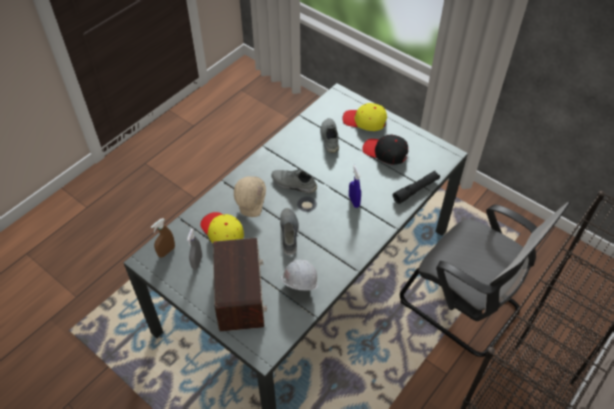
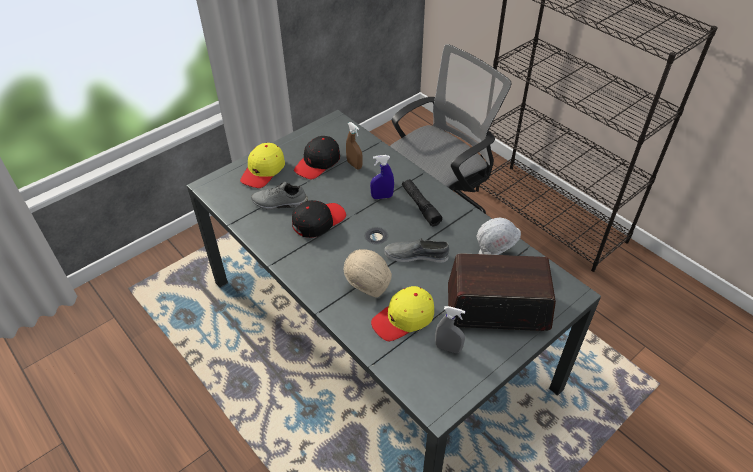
camera: 80 degrees left, 5 degrees down
brown spray bottle [151,218,175,258] -> brown spray bottle moved to [346,122,362,169]
grey shoe [272,169,317,193] -> none
black flashlight [393,171,440,204] -> black flashlight moved to [402,179,443,226]
none -> black cap [292,200,346,238]

